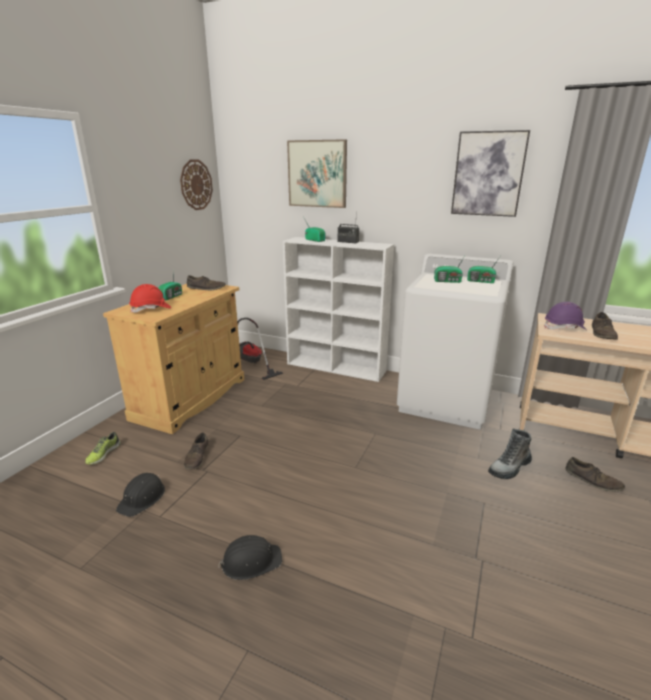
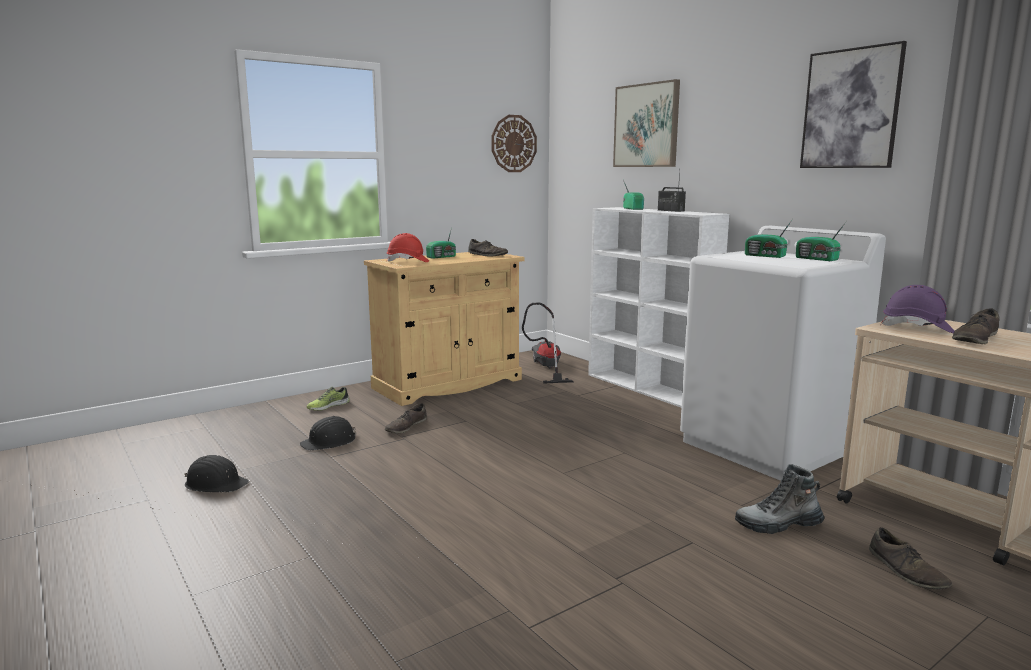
camera: 30 degrees right, 10 degrees down
black hard hat [217,535,282,580] -> black hard hat moved to [185,455,249,492]

